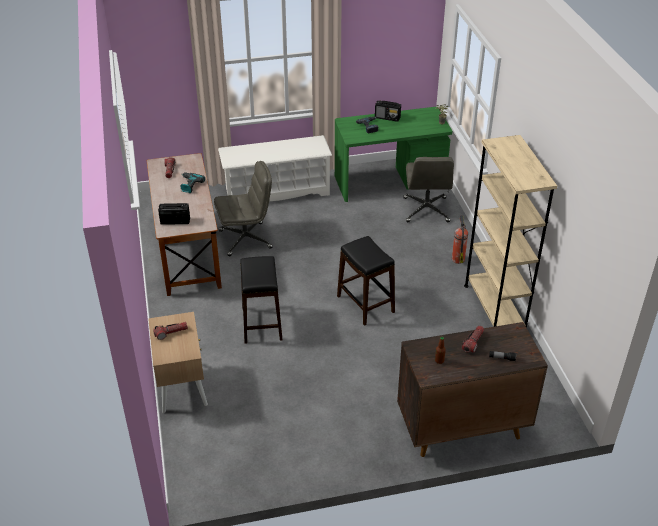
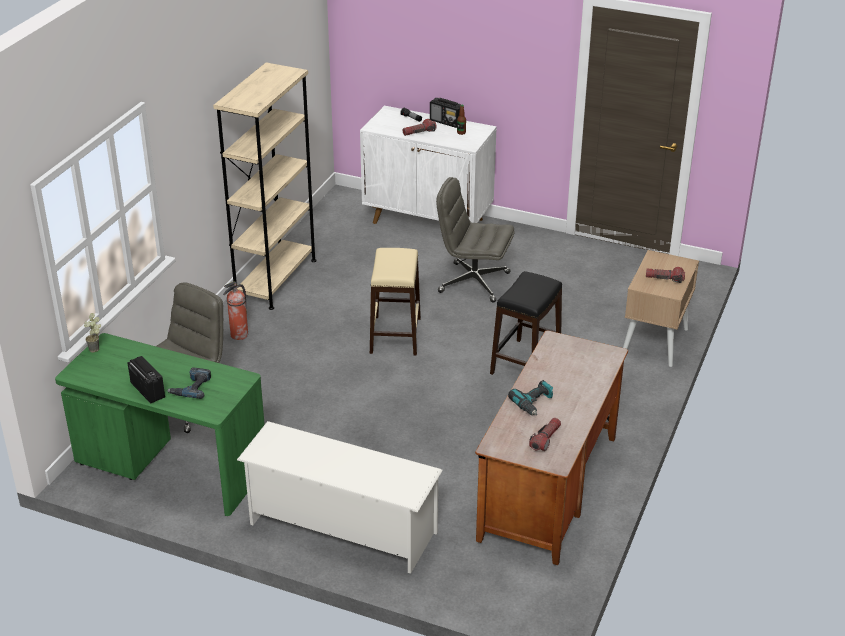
camera: 145 degrees left, 5 degrees down
radio [158,203,190,225] -> radio moved to [430,98,461,128]
grey office chair [214,161,273,256] -> grey office chair moved to [436,177,514,302]
black stool [337,236,395,326] -> beige stool [370,248,421,355]
brown cabinet [397,322,548,457] -> white cabinet [360,106,497,224]

